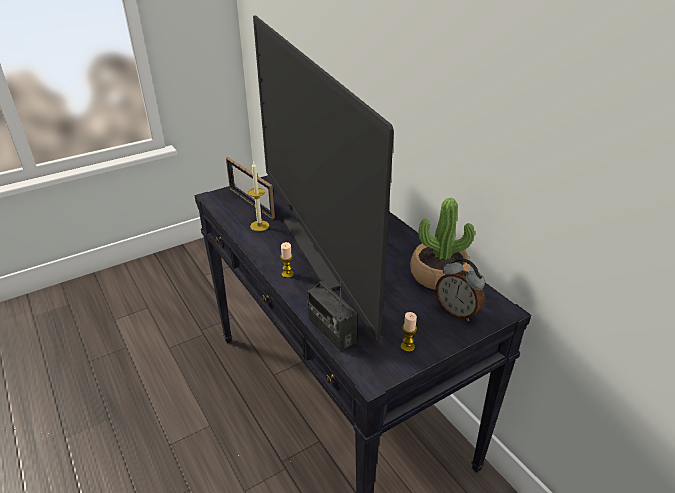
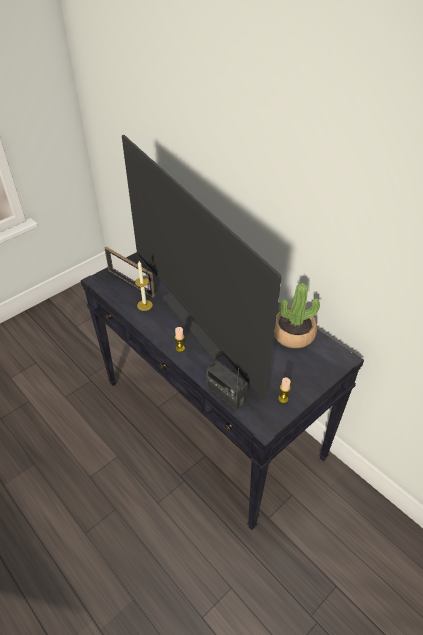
camera: 10 degrees left, 10 degrees up
alarm clock [436,258,485,321] -> none

